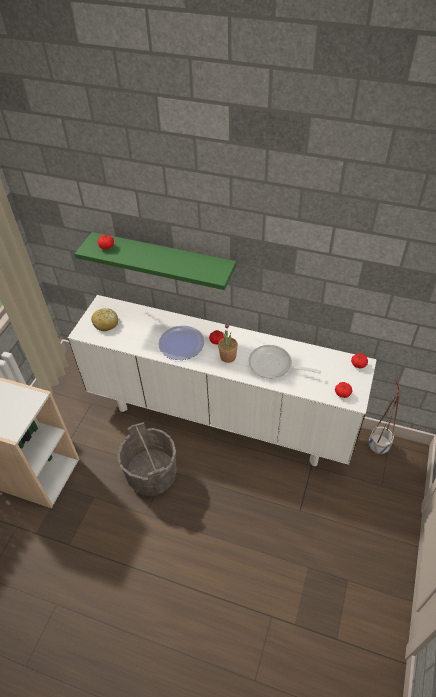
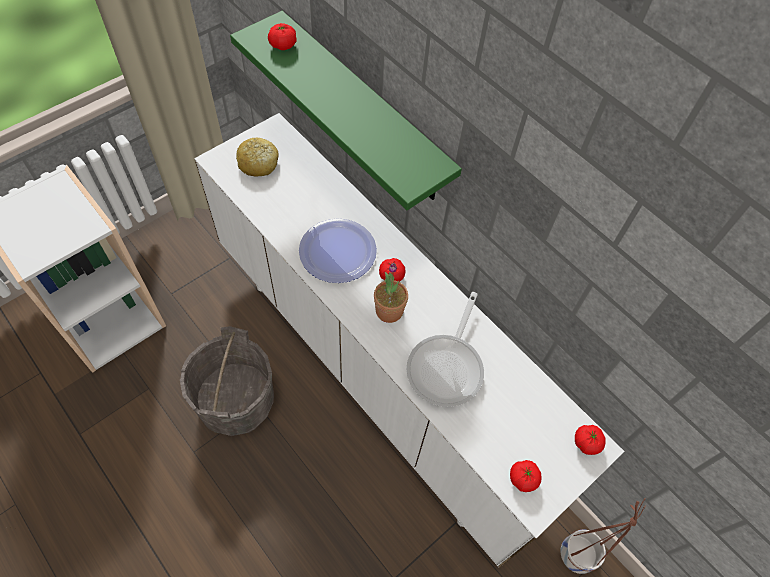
camera: 25 degrees right, 10 degrees up
frying pan [248,345,321,379] -> frying pan turned 120 degrees counterclockwise [406,292,484,407]

